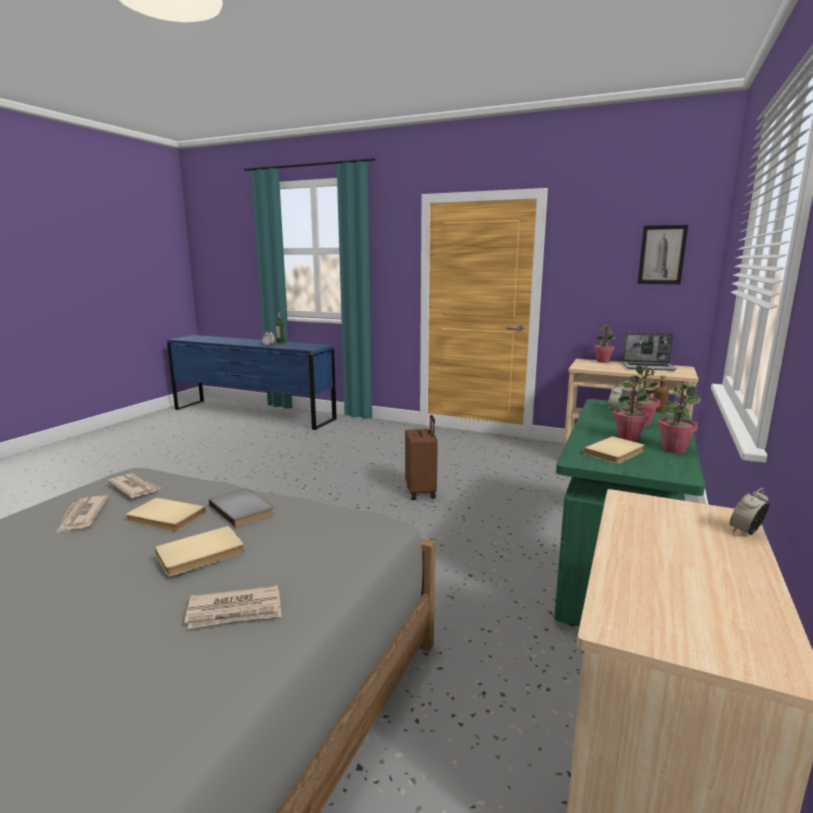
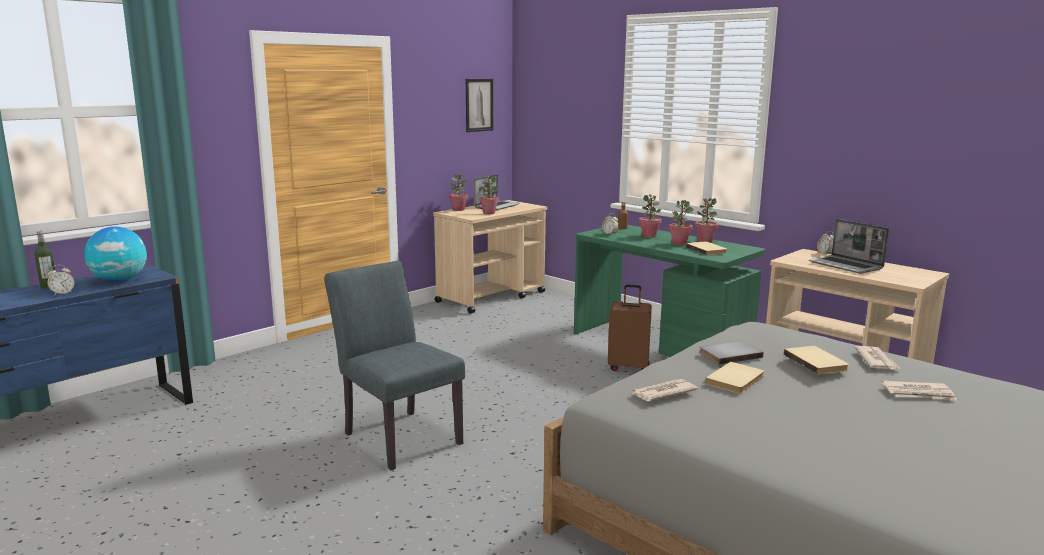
camera: 70 degrees left, 0 degrees up
newspaper [56,495,109,533] -> newspaper moved to [882,381,957,401]
brown suitcase [405,415,438,500] -> brown suitcase moved to [608,284,652,371]
none -> globe [84,227,147,282]
none -> grey chair [325,261,465,470]
none -> potted plant [479,176,499,214]
none -> laptop [809,219,889,274]

